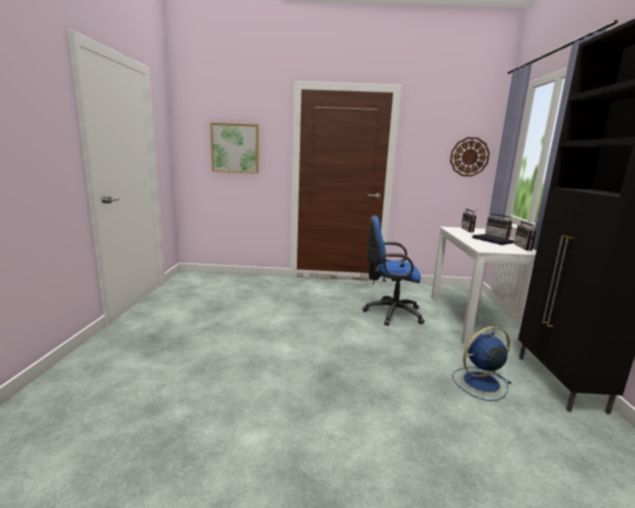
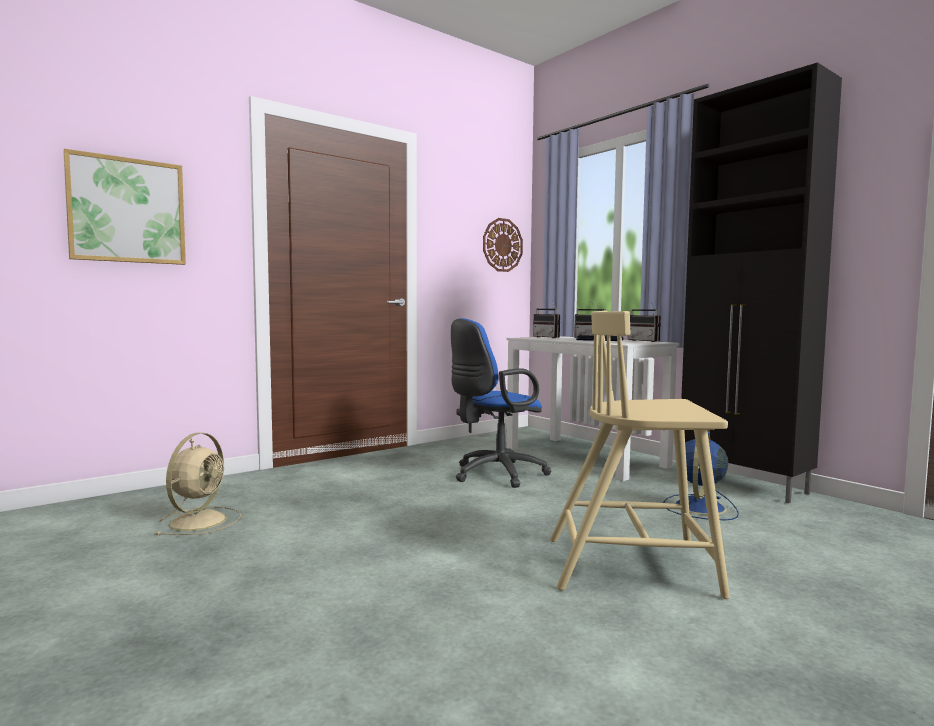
camera: 40 degrees left, 10 degrees down
none -> beige fan [155,433,241,535]
none -> beige chair [550,311,730,599]

